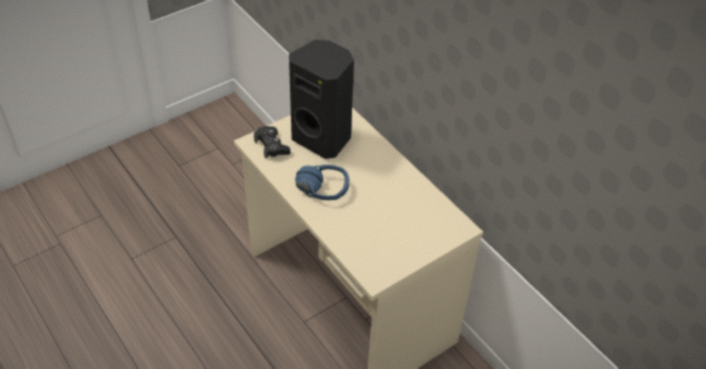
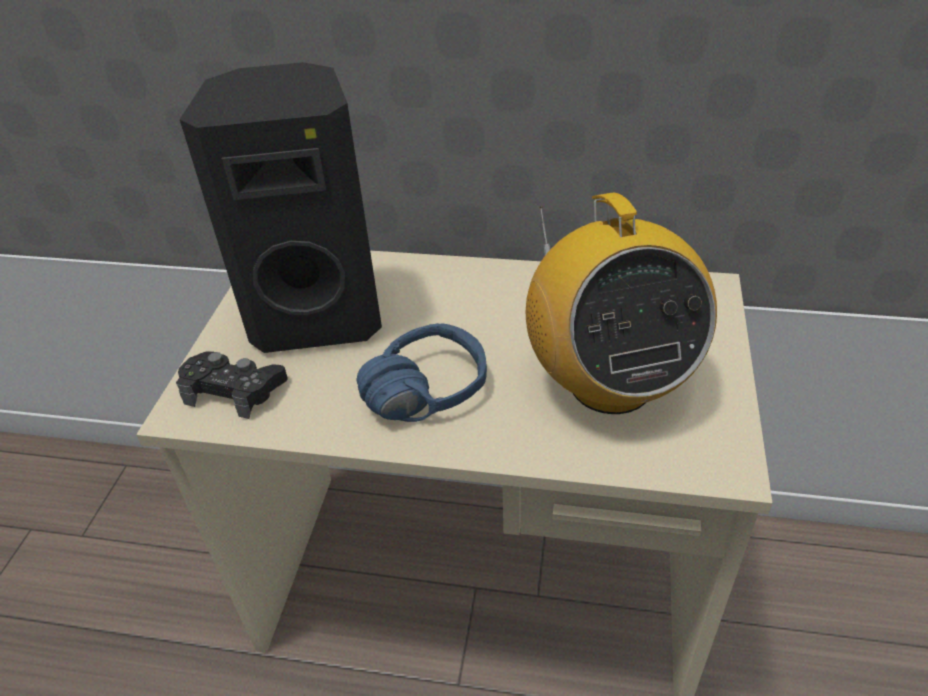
camera: 40 degrees left, 5 degrees down
none -> radio [526,193,717,414]

